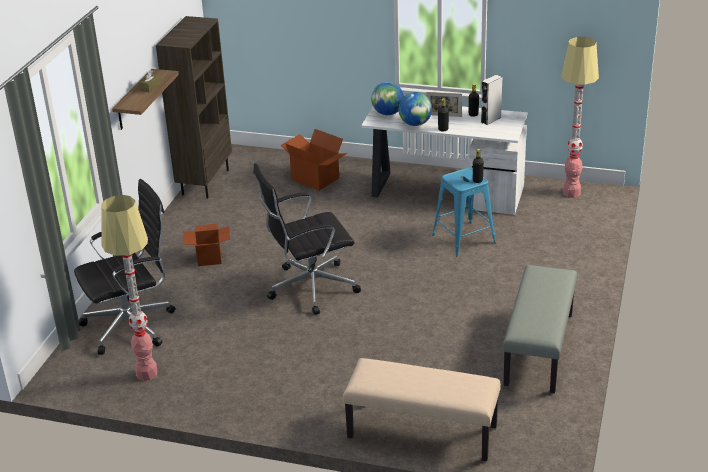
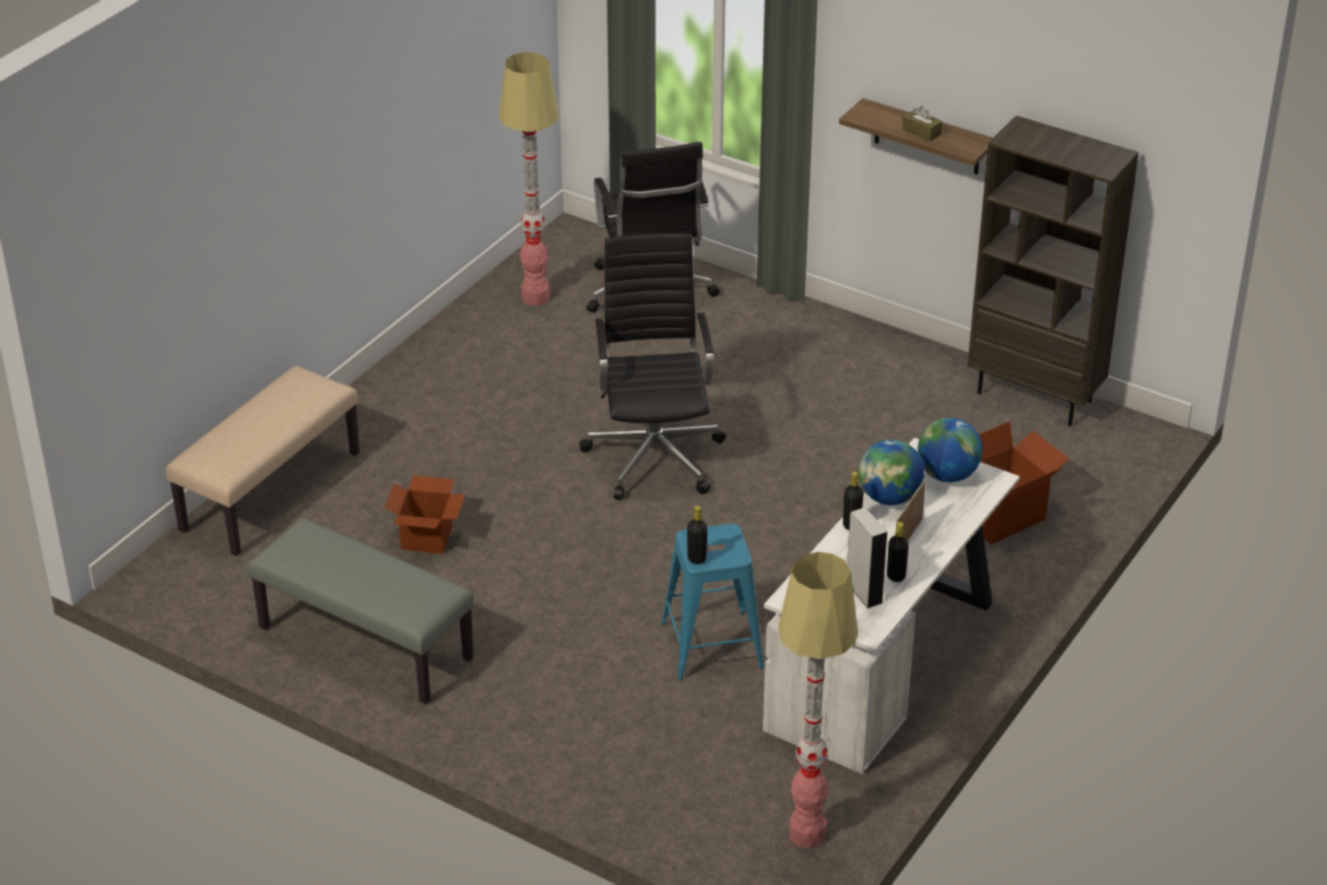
camera: 105 degrees right, 5 degrees up
cardboard box [183,224,230,266] -> cardboard box moved to [384,475,465,554]

